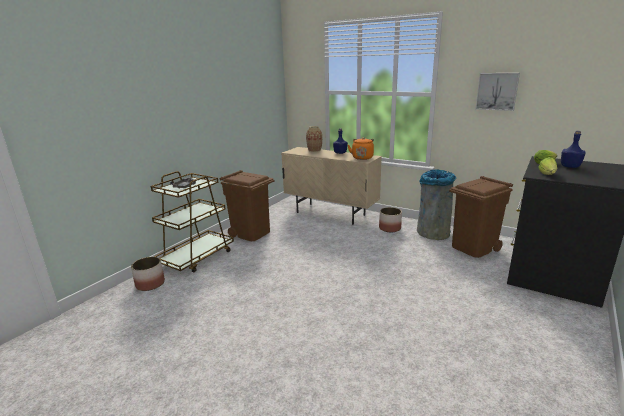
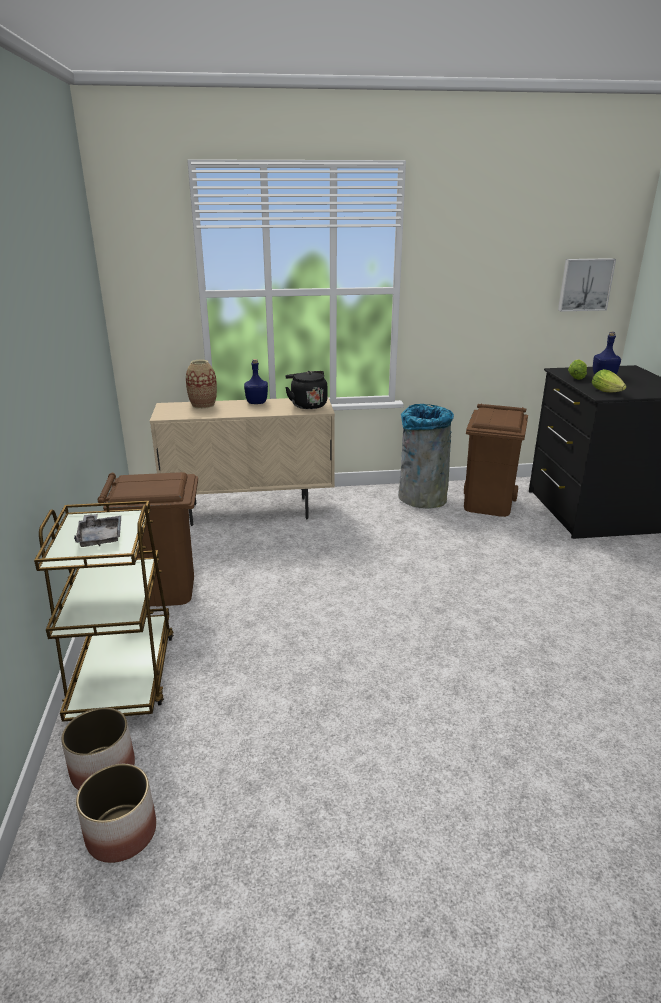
camera: 40 degrees left, 5 degrees up
orange kettle [348,137,374,160] -> black kettle [285,371,327,409]
planter [379,207,402,232] -> planter moved to [76,764,156,863]
picture [475,73,520,111] -> picture moved to [558,258,616,311]

